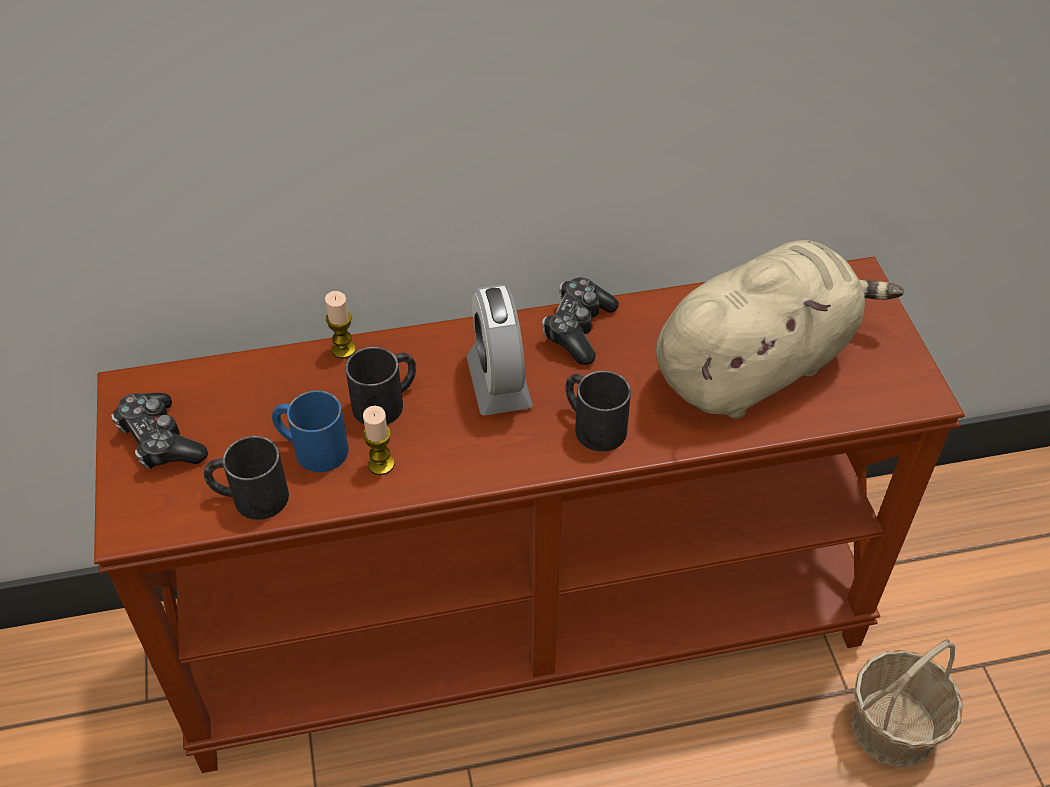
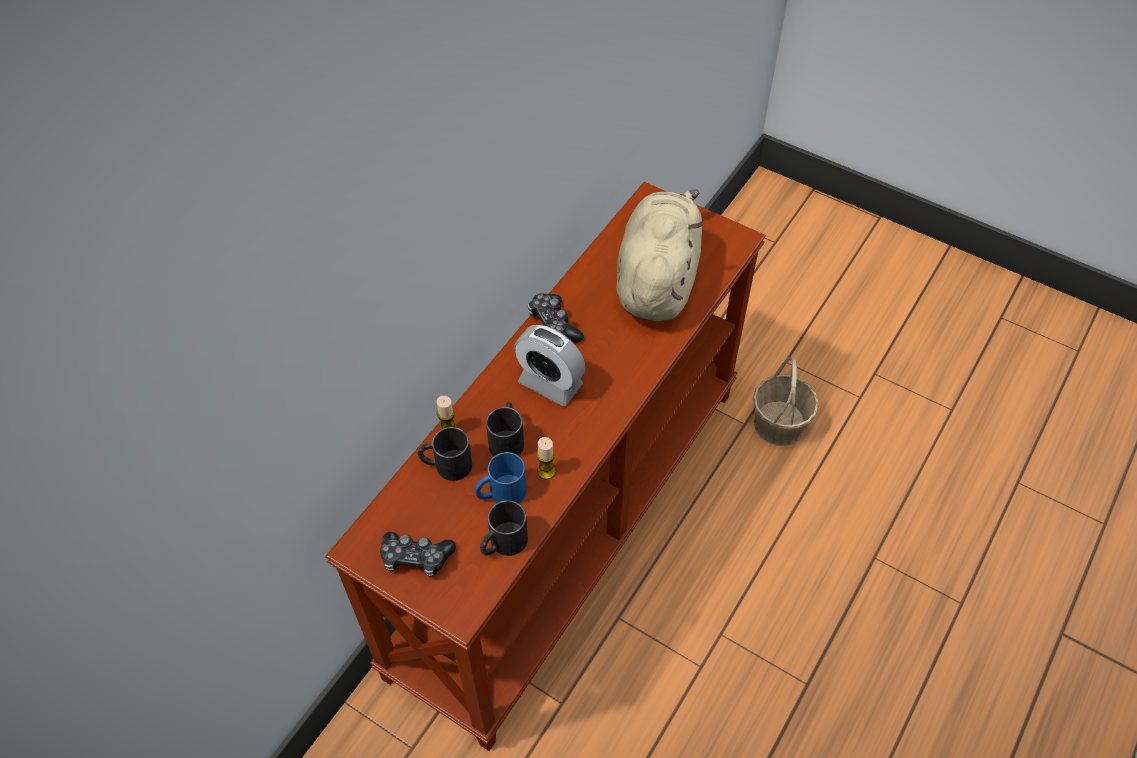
camera: 45 degrees left, 5 degrees up
black mug [565,371,631,452] -> black mug moved to [418,427,472,481]

